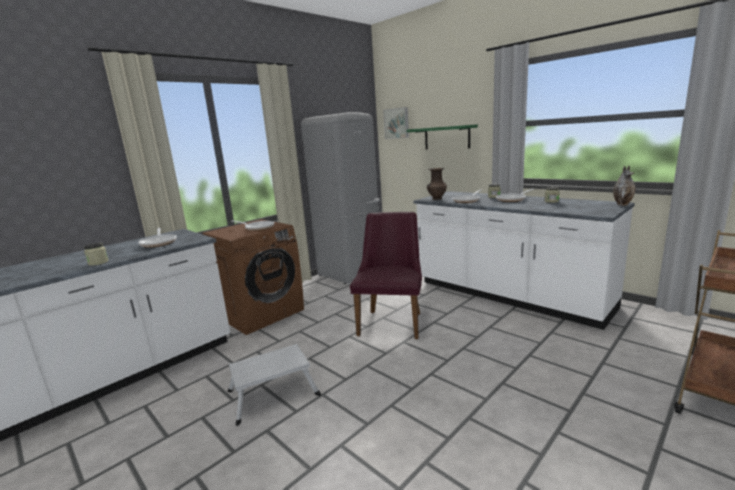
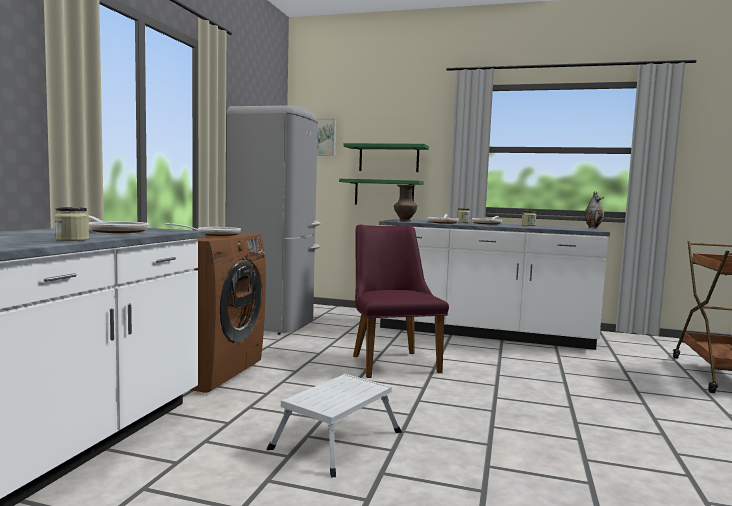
camera: 30 degrees left, 10 degrees down
none -> green shelf [339,179,424,205]

